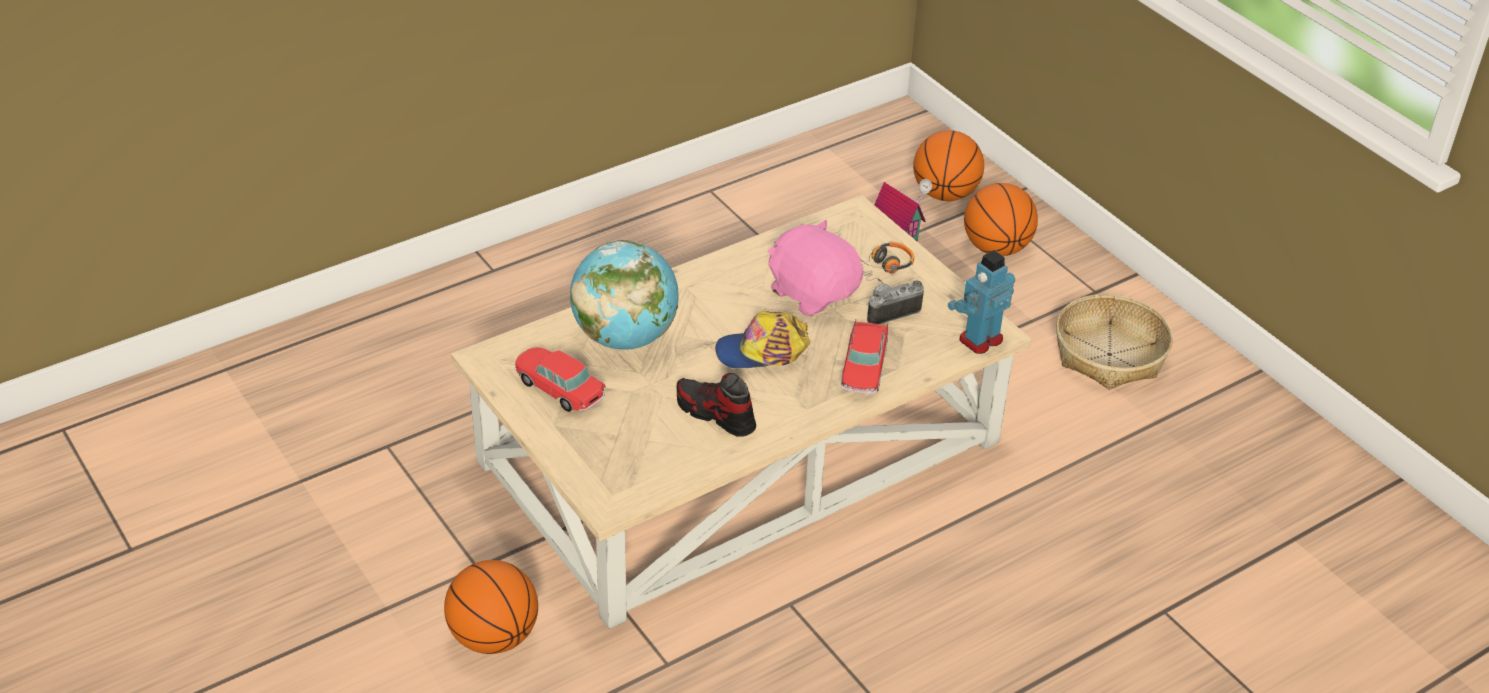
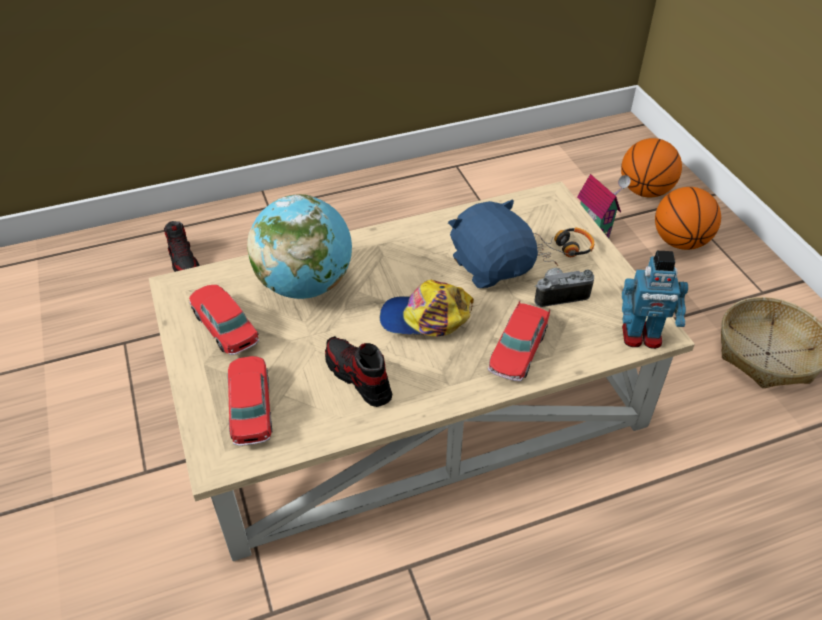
camera: 15 degrees right, 5 degrees up
basketball [444,560,538,654] -> none
pink plush toy [767,220,863,316] -> blue plush toy [448,199,538,288]
toy robot [948,250,1015,354] -> toy robot turned 150 degrees counterclockwise [622,251,688,349]
none -> shoe [164,221,200,272]
none -> toy car [228,356,273,446]

